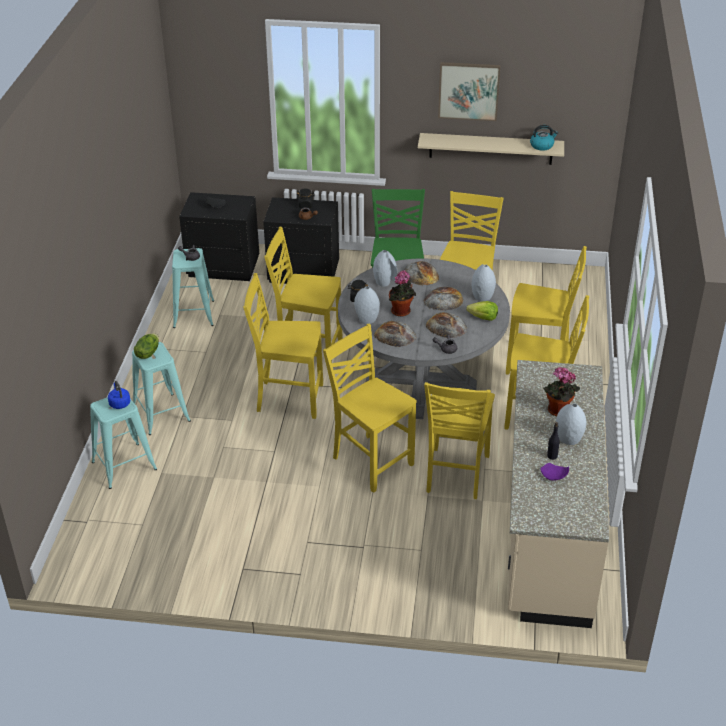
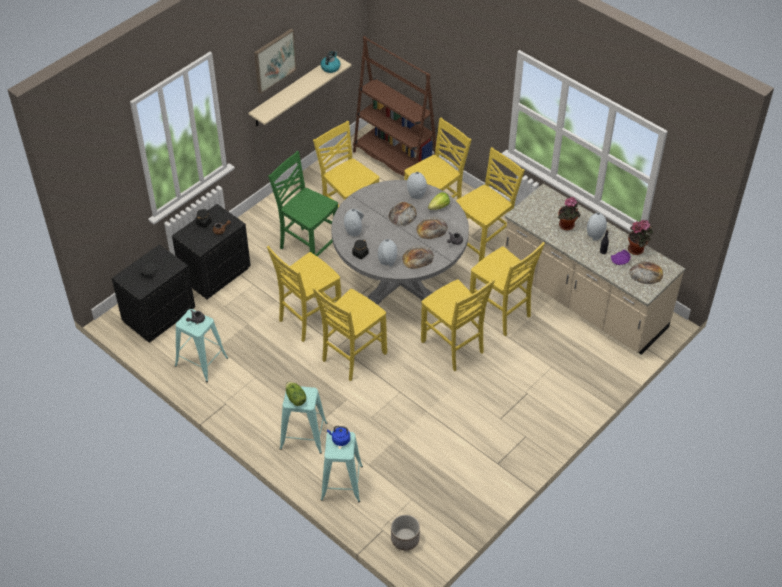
camera: 55 degrees left, 10 degrees up
yellow chair [323,324,417,493] -> yellow chair turned 120 degrees counterclockwise [421,278,495,371]
potted plant [389,270,416,317] -> potted plant moved to [628,220,653,255]
bread [404,261,439,285] -> bread moved to [629,261,663,284]
none -> brown bookcase [353,36,436,176]
none -> planter [391,515,420,550]

